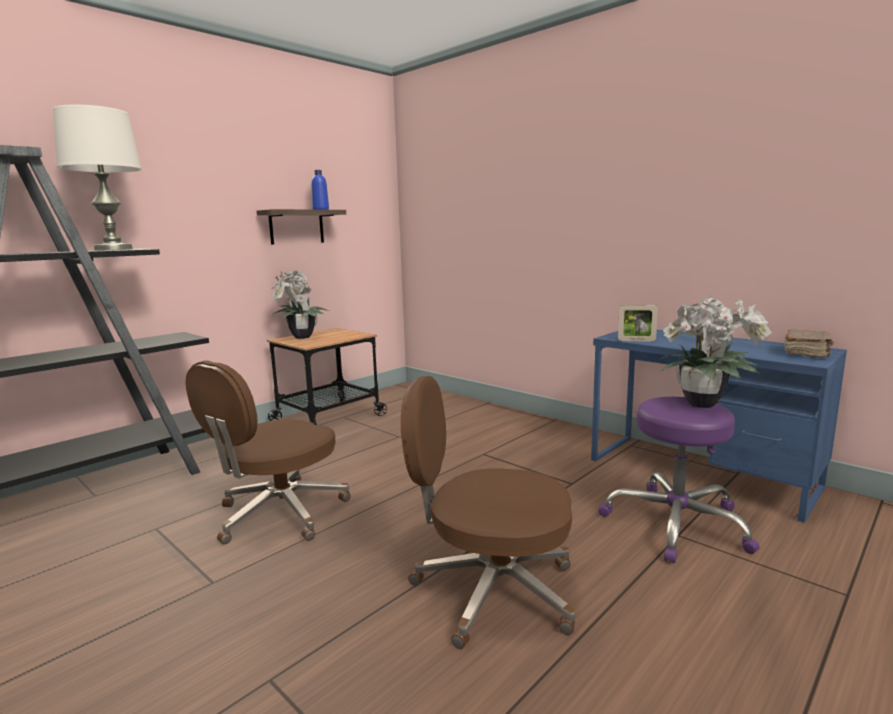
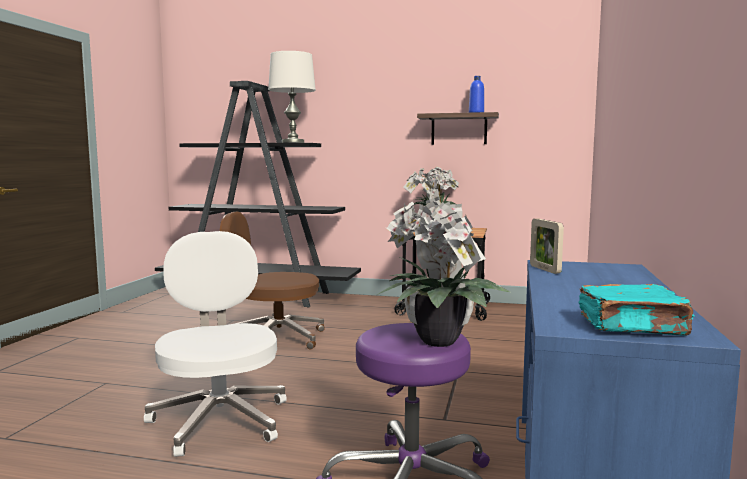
camera: 60 degrees right, 5 degrees down
brown office chair [401,376,576,649] -> white office chair [144,231,287,457]
brown book [785,329,834,358] -> turquoise book [579,284,695,335]

